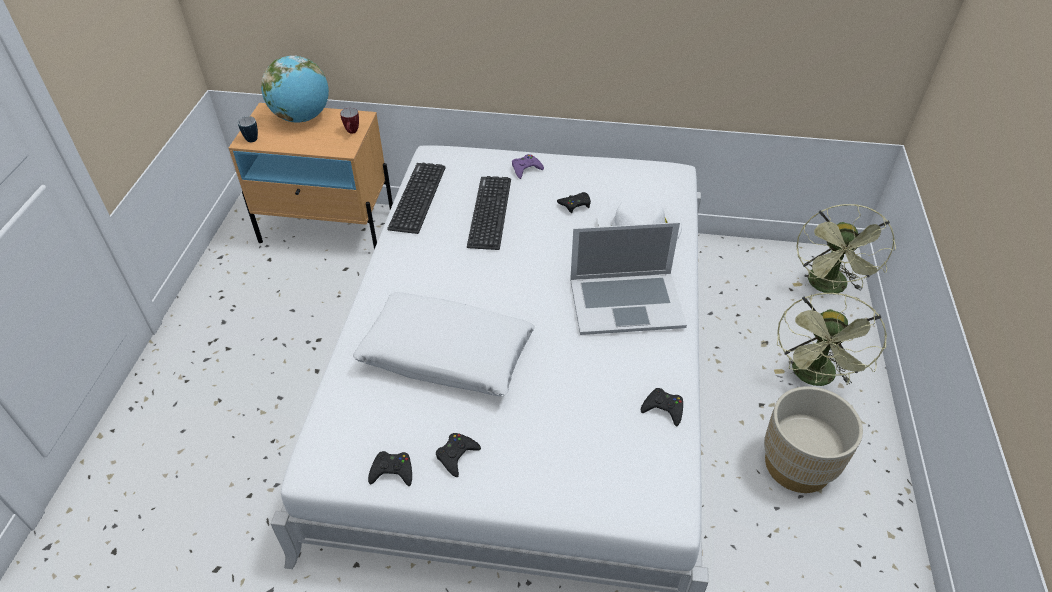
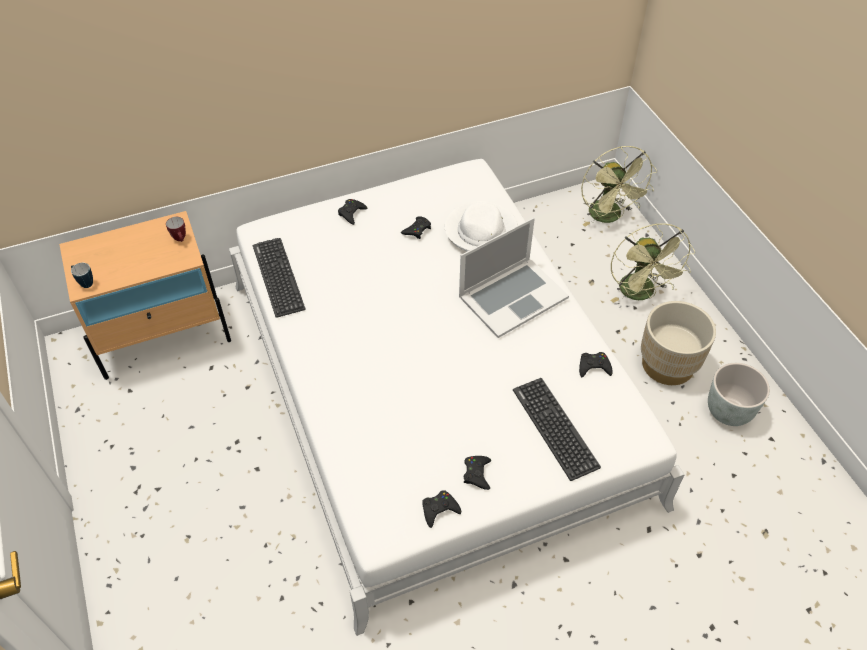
camera: 30 degrees left, 5 degrees up
globe [261,56,329,123] -> none
white pillow [353,292,535,396] -> none
keyboard [467,176,511,250] -> keyboard moved to [513,378,601,481]
purple game controller [512,154,544,179] -> black game controller [338,199,367,225]
none -> grey planter [708,363,770,426]

